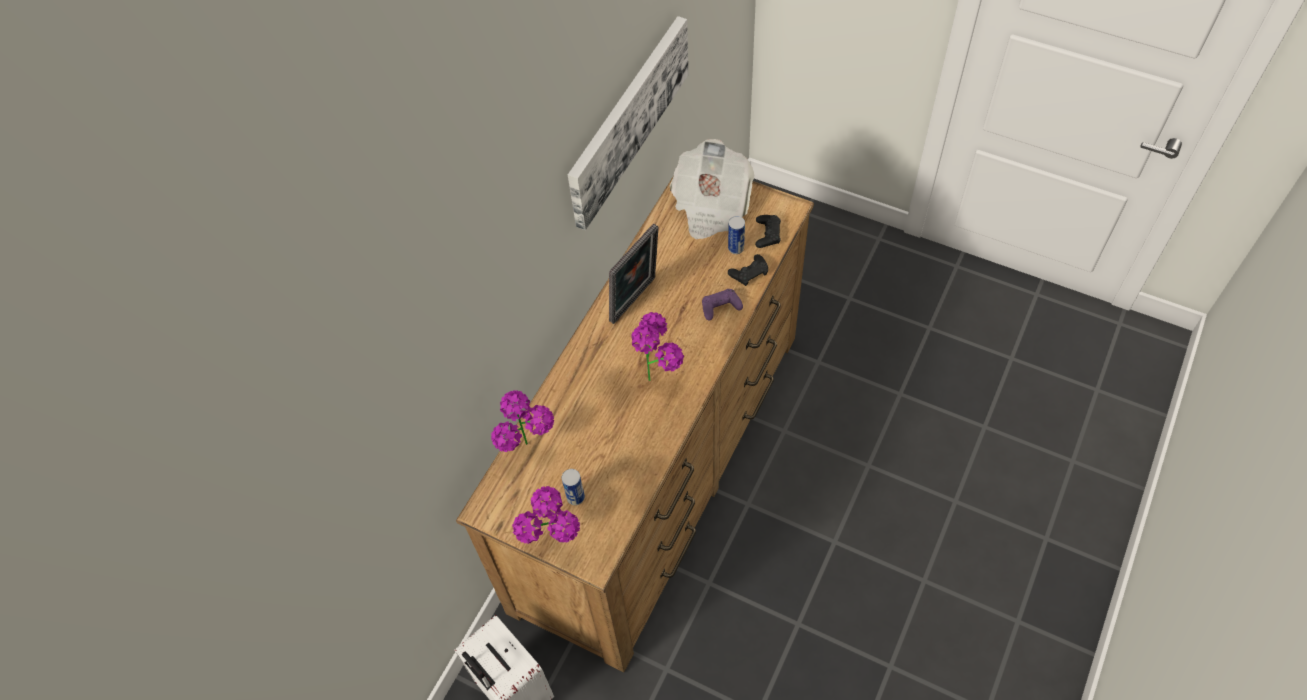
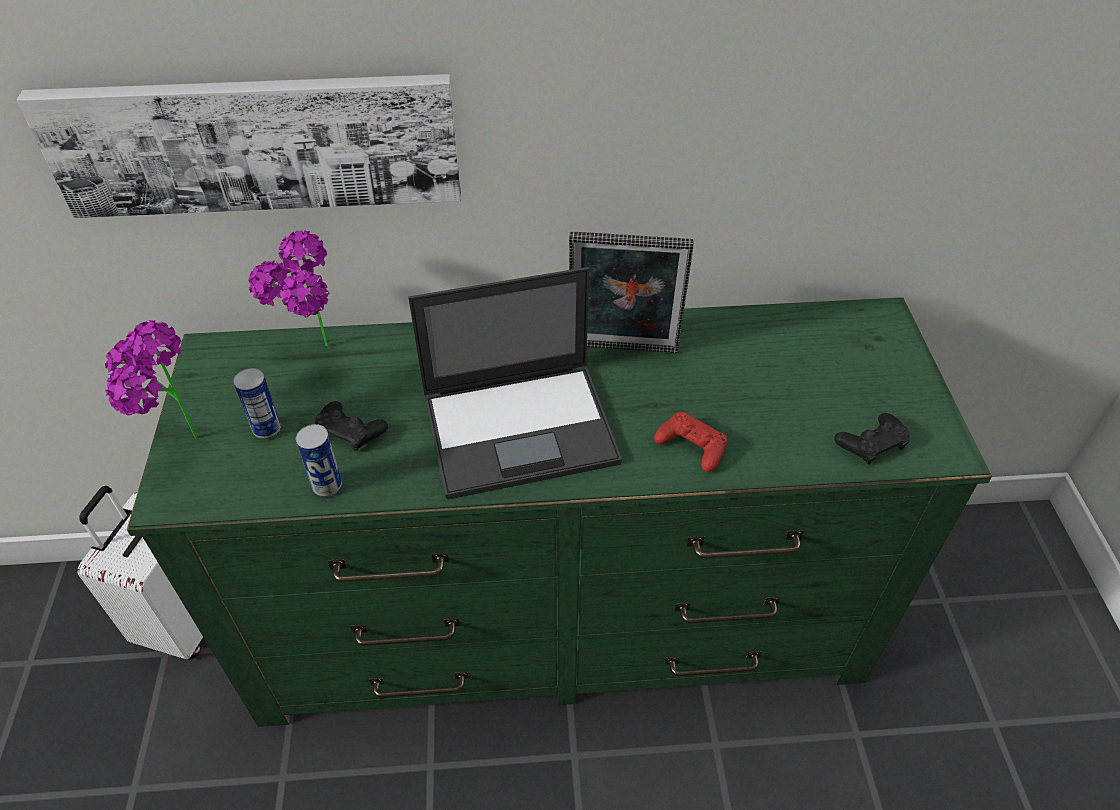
camera: 55 degrees right, 10 degrees down
brown dresser [456,176,814,672] -> green dresser [127,297,992,727]
picture [568,16,688,230] -> picture moved to [17,74,461,218]
potted plant [631,312,684,381] -> laptop [408,267,622,500]
newspaper [670,139,755,239] -> none
purple game controller [702,289,743,321] -> red game controller [654,412,727,472]
can [728,216,745,254] -> can moved to [296,424,342,497]
black game controller [728,254,768,286] -> black game controller moved to [315,401,388,451]

